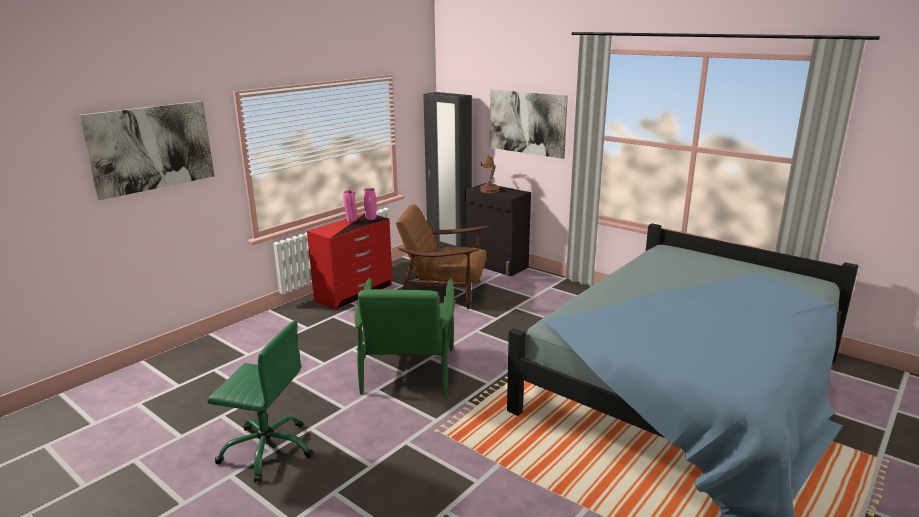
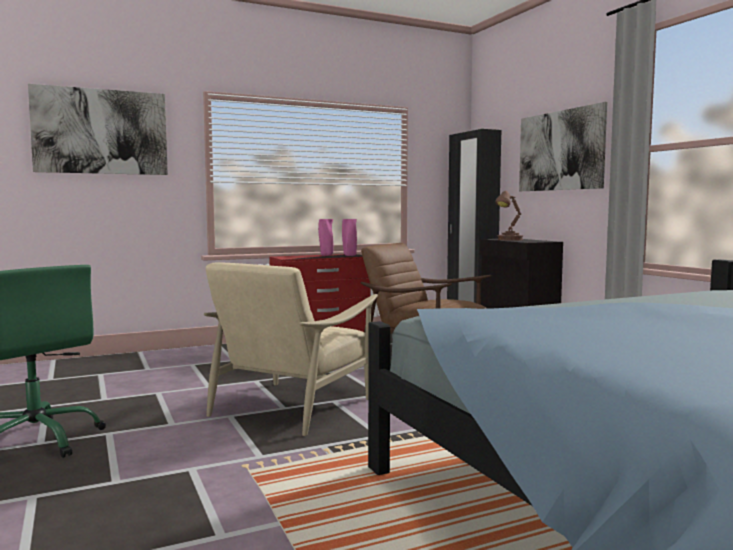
camera: 25 degrees right, 15 degrees down
green armchair [354,278,455,396] -> beige armchair [204,262,378,436]

